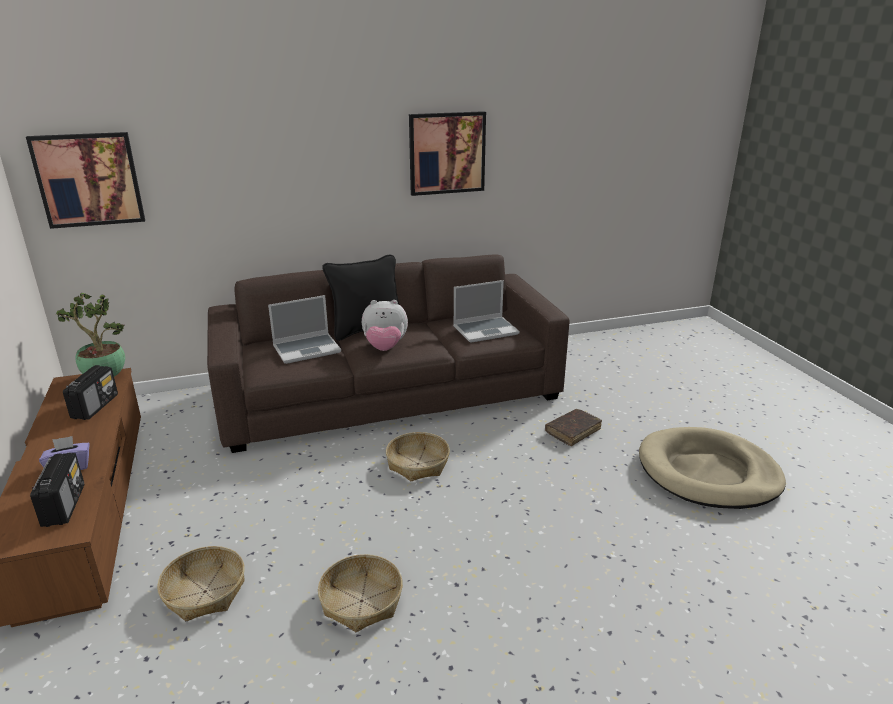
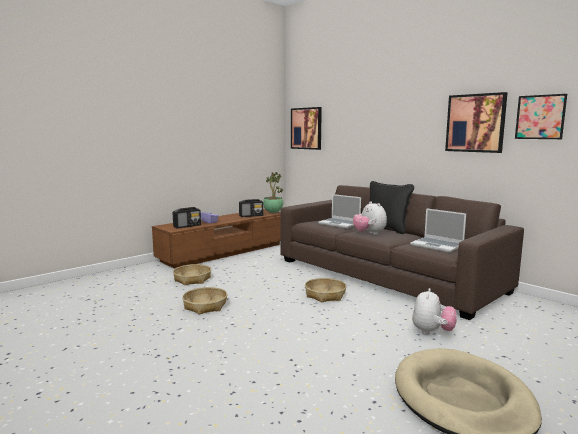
camera: 65 degrees right, 15 degrees down
brown book [545,409,602,446] -> plush toy [412,288,457,335]
none -> picture [515,94,567,139]

